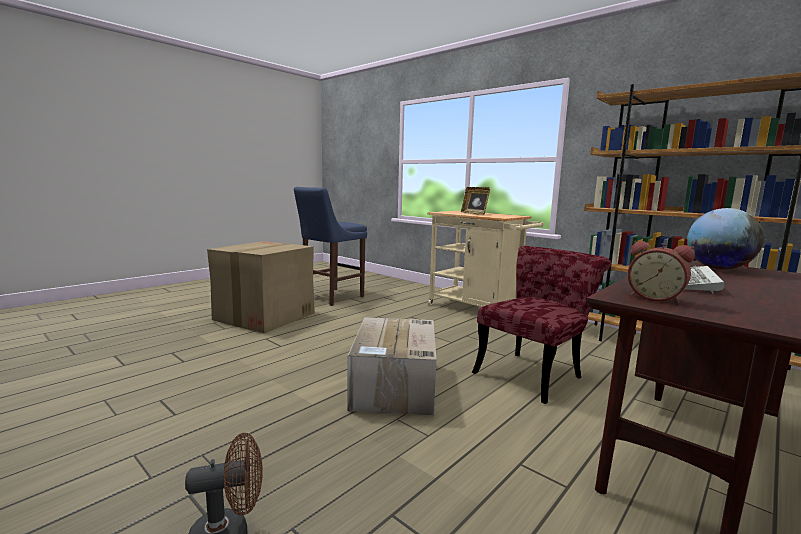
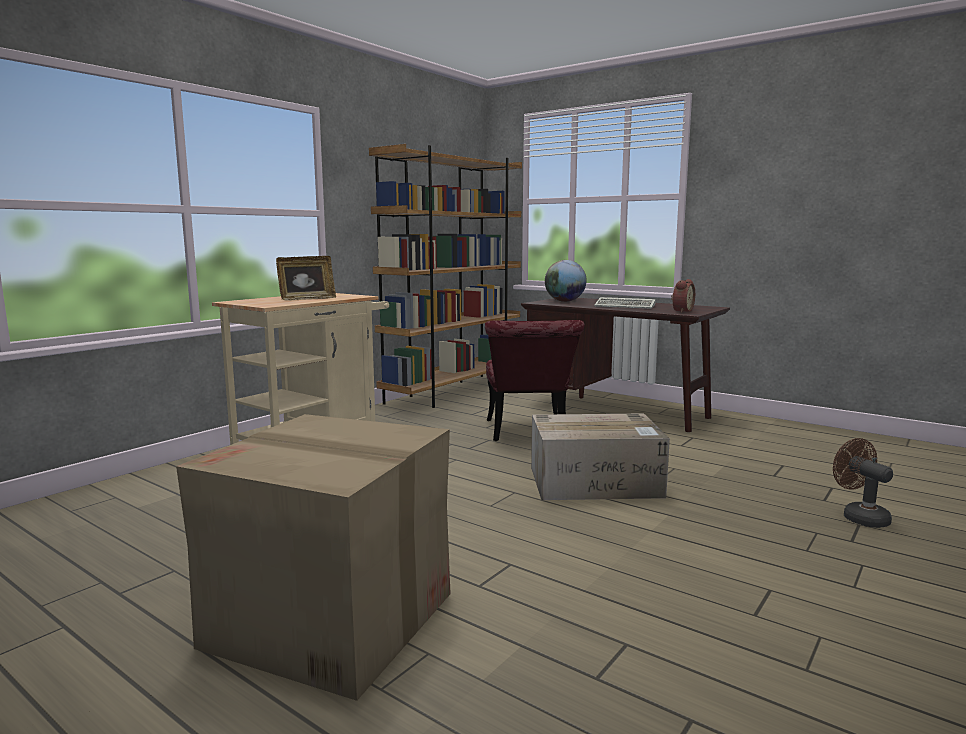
camera: 95 degrees left, 0 degrees up
blue stool [294,187,367,306] -> none
red chair [472,246,611,404] -> red chair turned 135 degrees counterclockwise [485,320,584,441]

